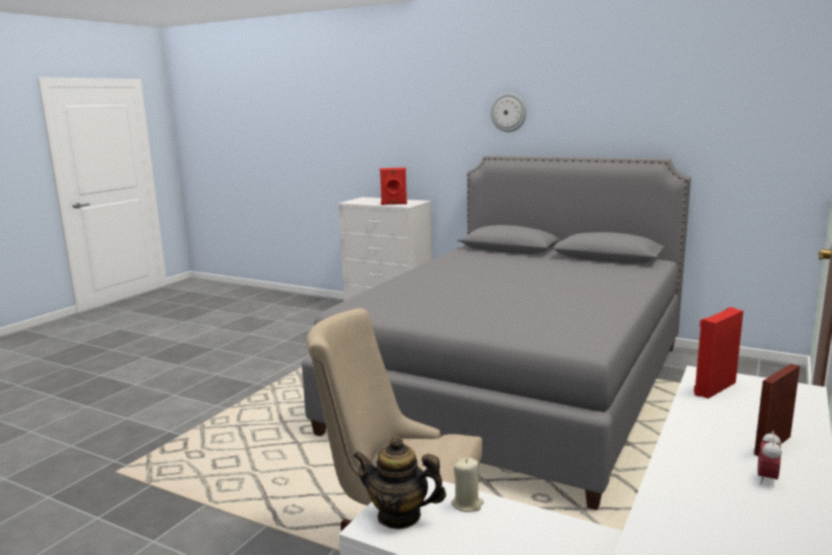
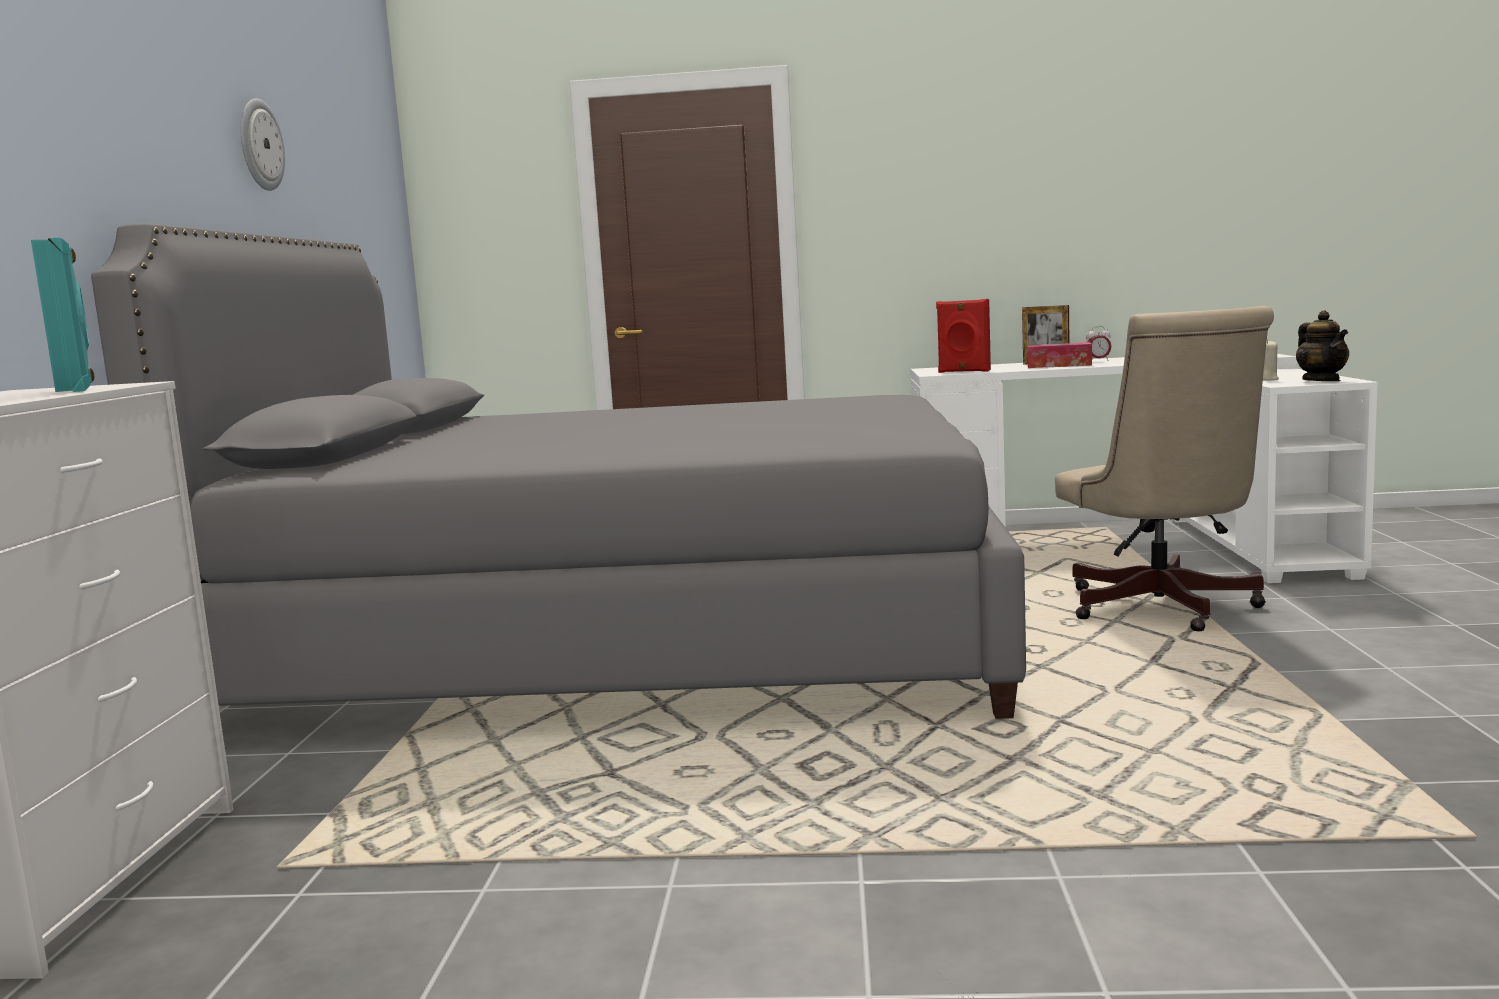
camera: 115 degrees left, 5 degrees down
red speaker [380,168,407,205] -> turquoise speaker [31,238,95,392]
wall clock [490,93,527,132] -> wall clock moved to [241,98,285,191]
none -> tissue box [1027,342,1092,368]

